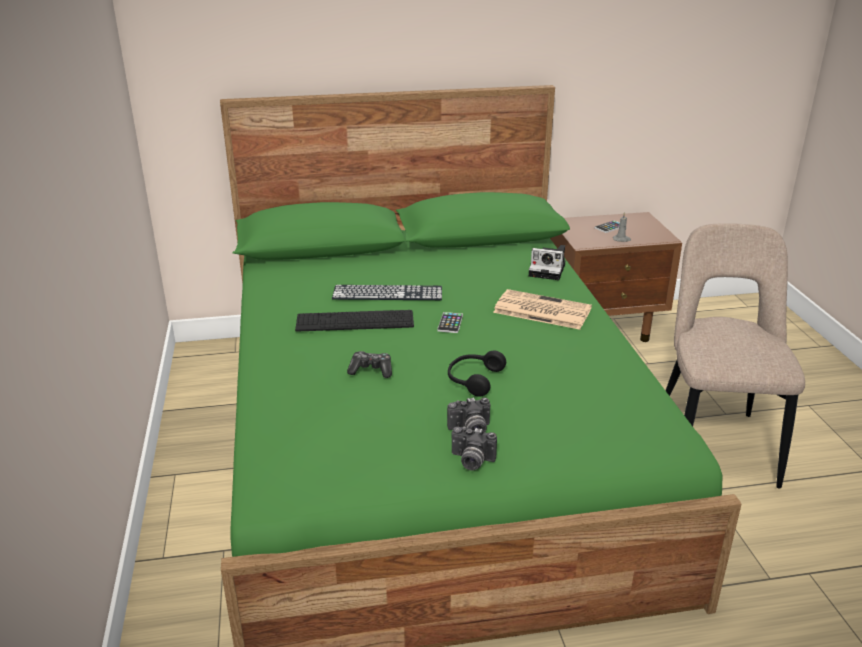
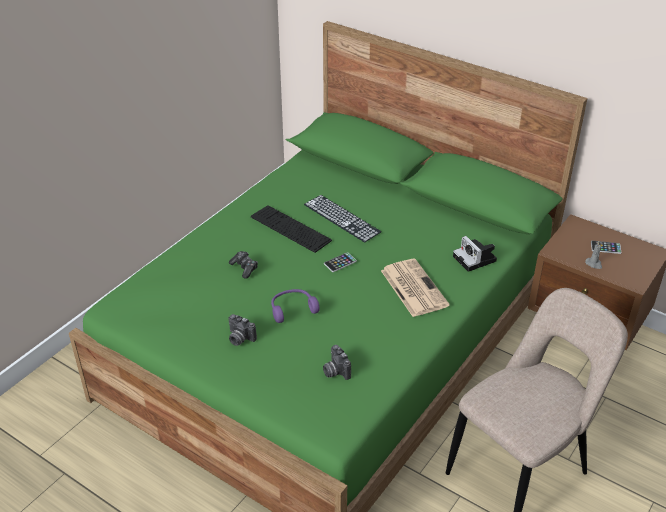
camera: 45 degrees right, 10 degrees up
black headphones [448,351,506,397] -> purple headphones [271,289,320,323]
camera [452,426,497,471] -> camera moved to [323,345,351,380]

